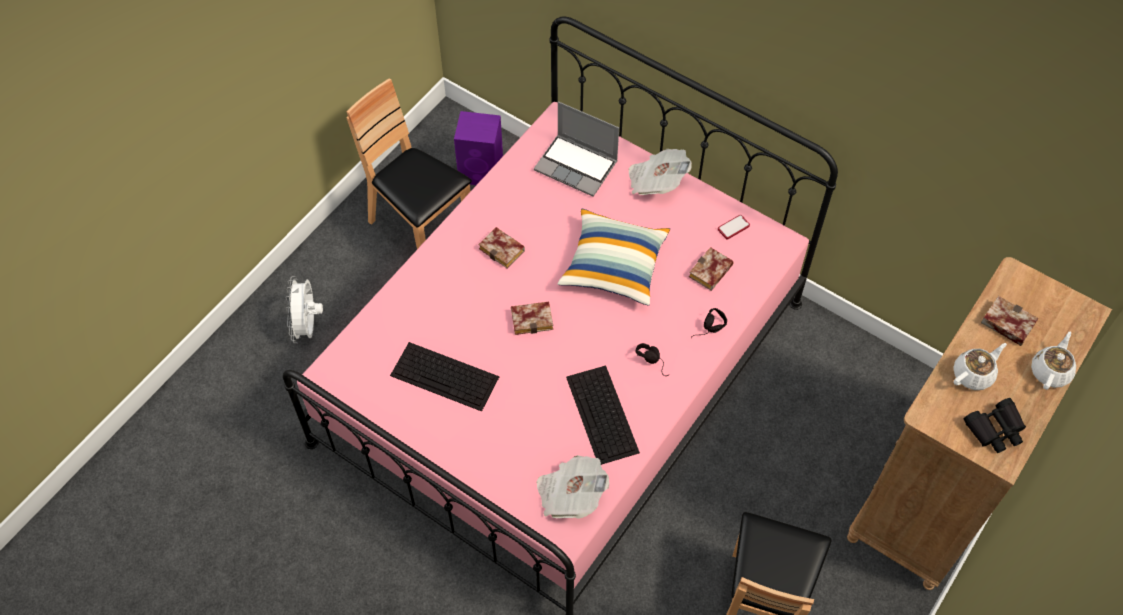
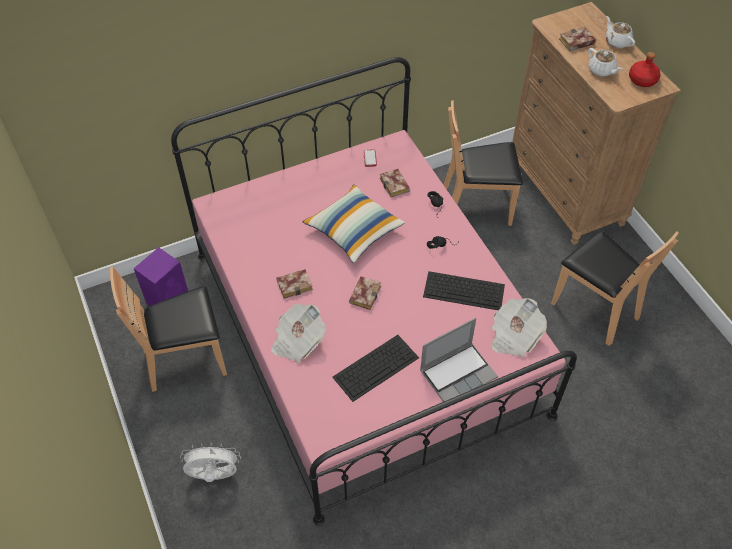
camera: 60 degrees left, 5 degrees down
white fan [286,276,323,343] -> white fan turned 150 degrees clockwise [180,443,241,482]
laptop [534,101,619,197] -> laptop moved to [420,318,498,402]
newspaper [628,149,692,195] -> newspaper moved to [271,303,326,363]
white teapot [953,343,1007,390] -> white teapot turned 150 degrees clockwise [588,48,623,76]
black binoculars [964,398,1026,453] -> red bottle [629,52,661,87]
none -> brown chair [444,100,523,226]

